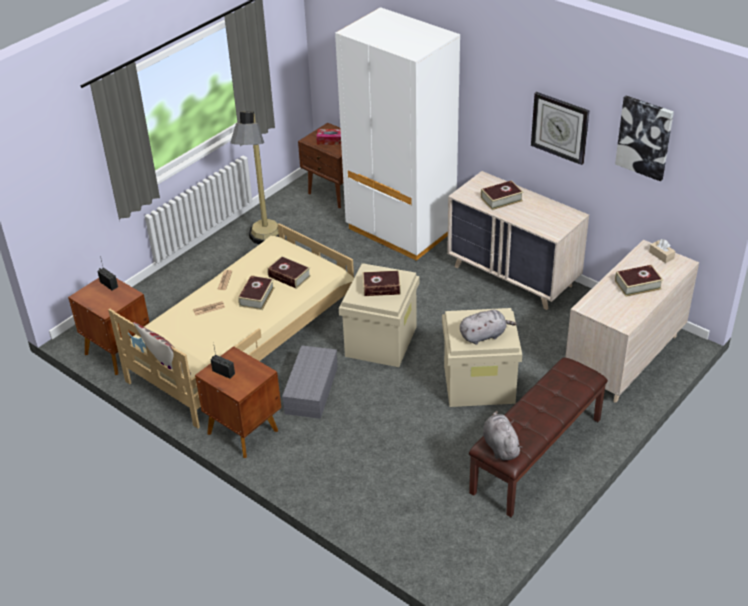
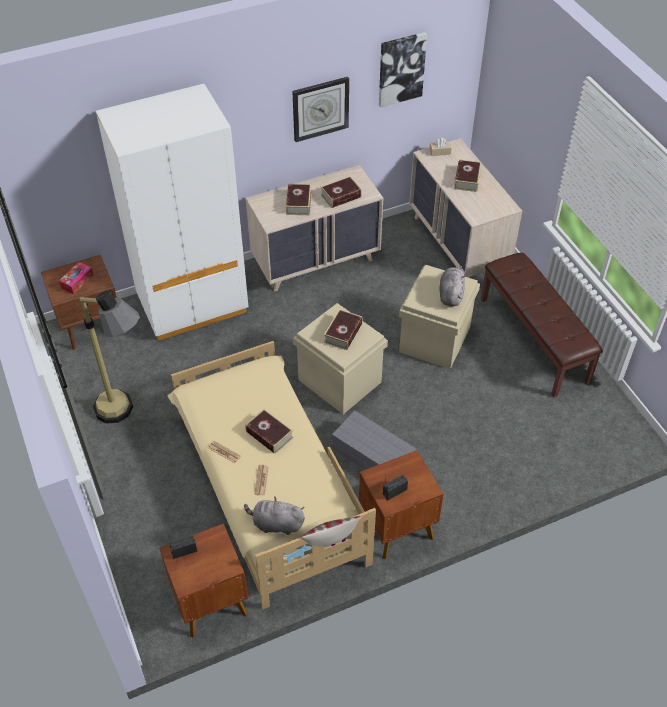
camera: 65 degrees left, 10 degrees up
book [267,256,311,289] -> book moved to [321,176,362,208]
grey plush toy [483,411,523,461] -> grey plush toy moved to [244,497,305,535]

